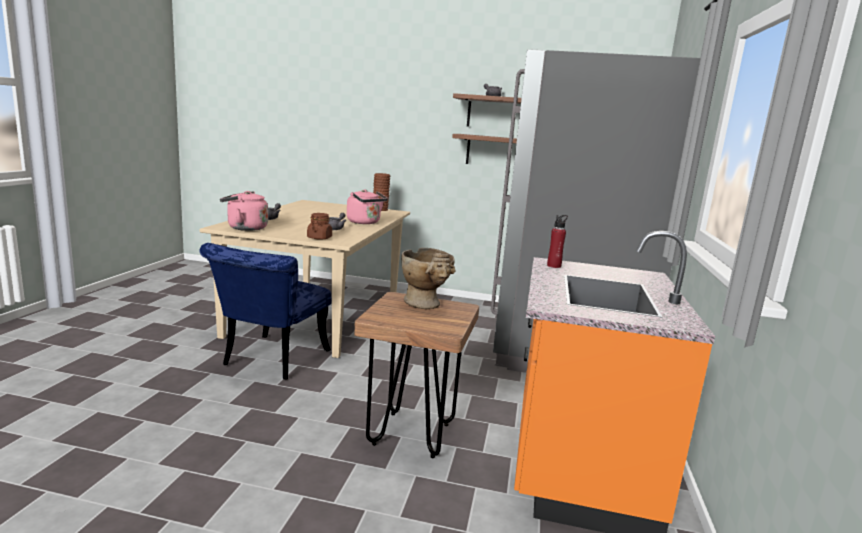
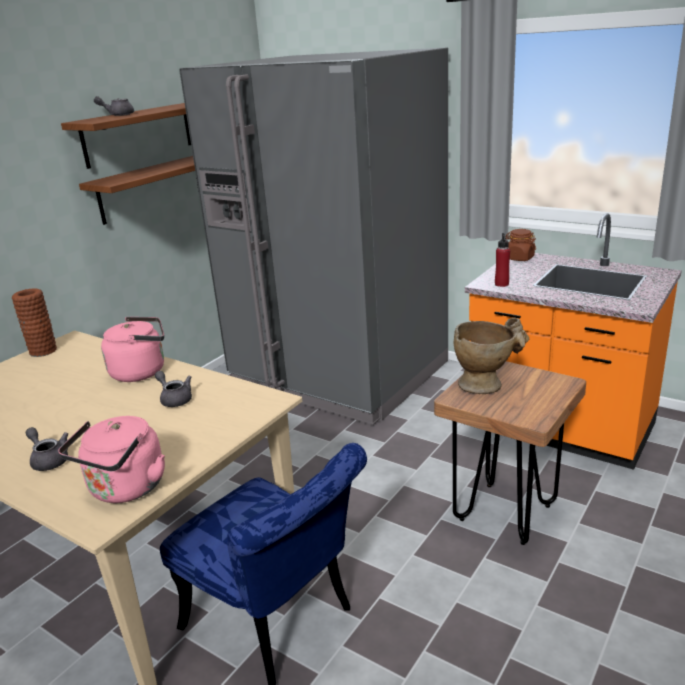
camera: 65 degrees left, 10 degrees up
brown jar [307,213,332,240] -> brown jar moved to [505,229,536,261]

